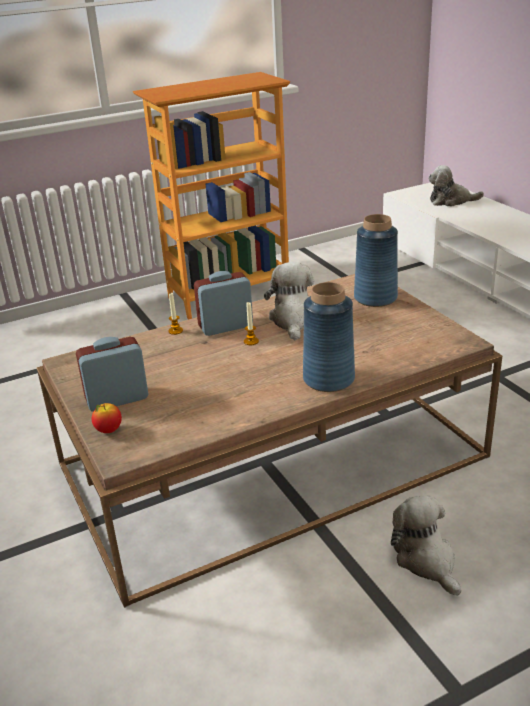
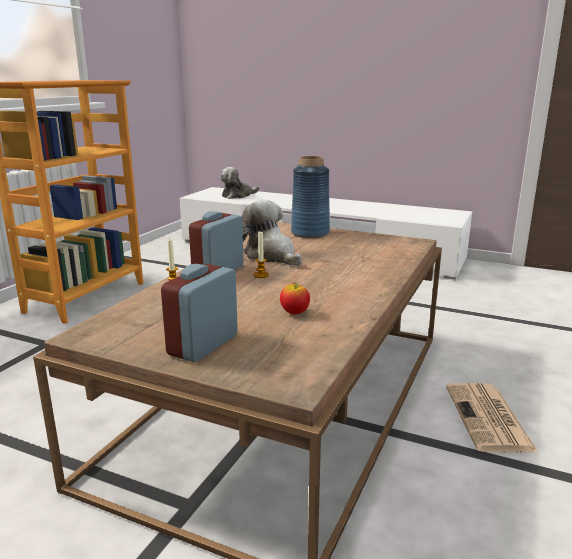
camera: 40 degrees left, 10 degrees down
apple [92,403,122,433] -> apple moved to [280,283,310,314]
blue vase [303,282,355,392] -> none
plush toy [391,495,461,596] -> newspaper [446,383,539,453]

